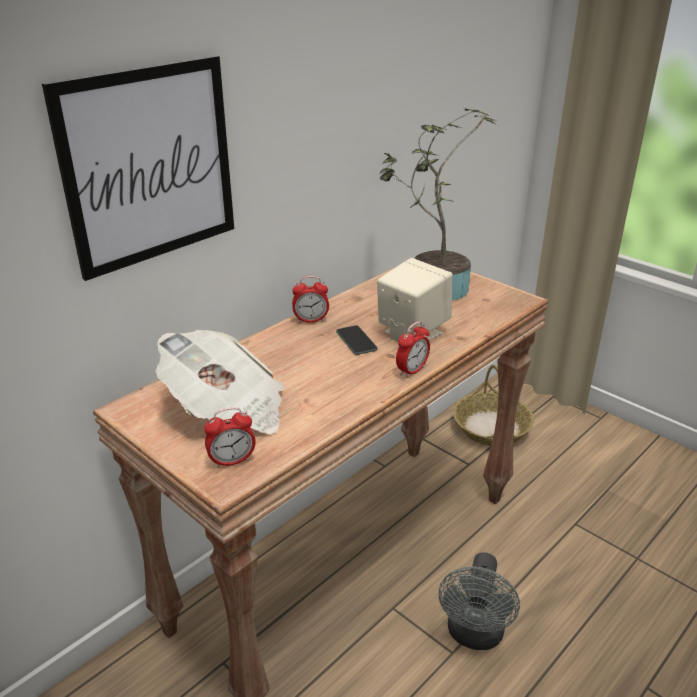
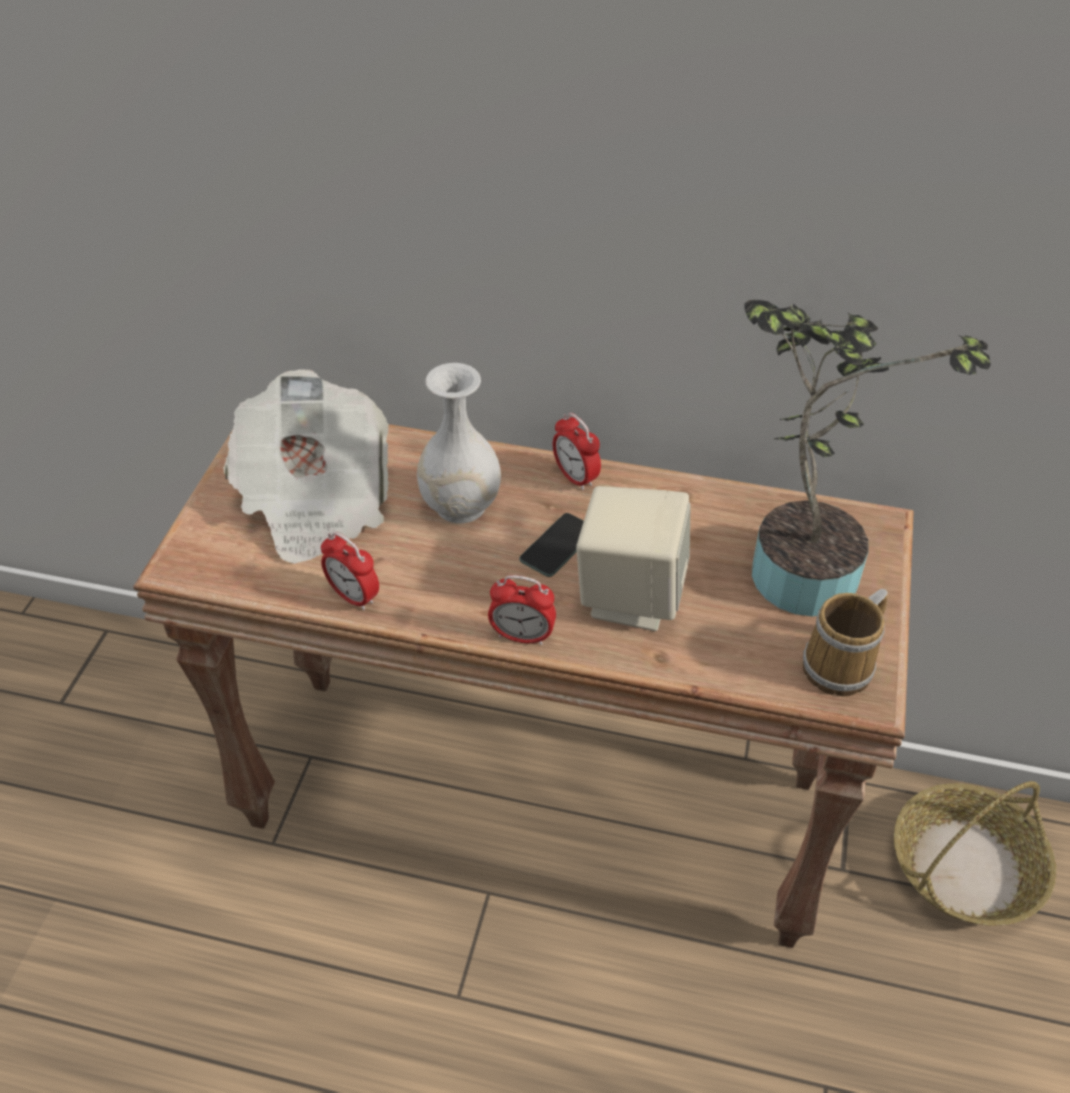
camera: 60 degrees right, 15 degrees up
picture [42,56,234,281] -> none
alarm clock [204,407,256,468] -> alarm clock moved to [321,532,379,610]
grey fan [439,552,520,650] -> none
none -> white vase [417,363,501,524]
none -> mug [803,589,887,696]

